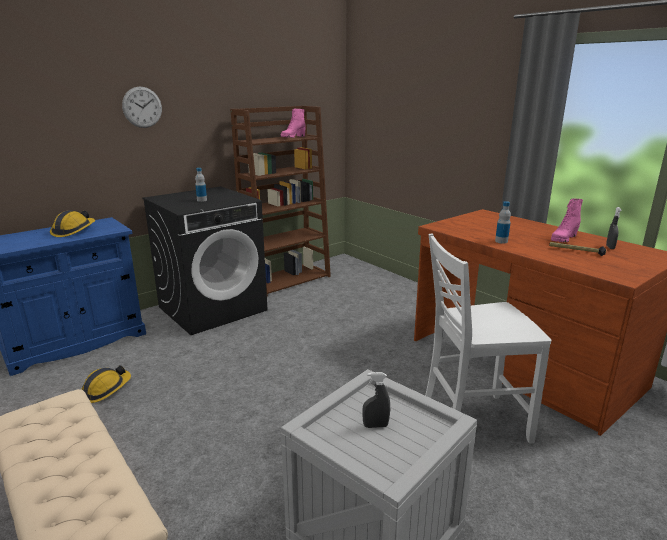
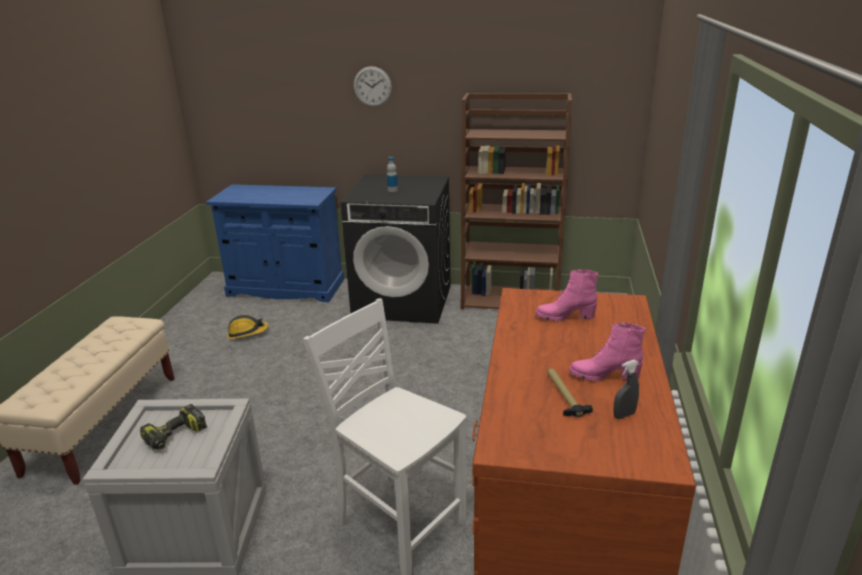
camera: 50 degrees right, 5 degrees up
hard hat [50,210,95,237] -> none
pink boot [281,108,306,138] -> pink boot moved to [536,269,598,321]
grey spray bottle [362,372,390,428] -> power drill [140,404,207,450]
bottle [495,201,511,244] -> none

